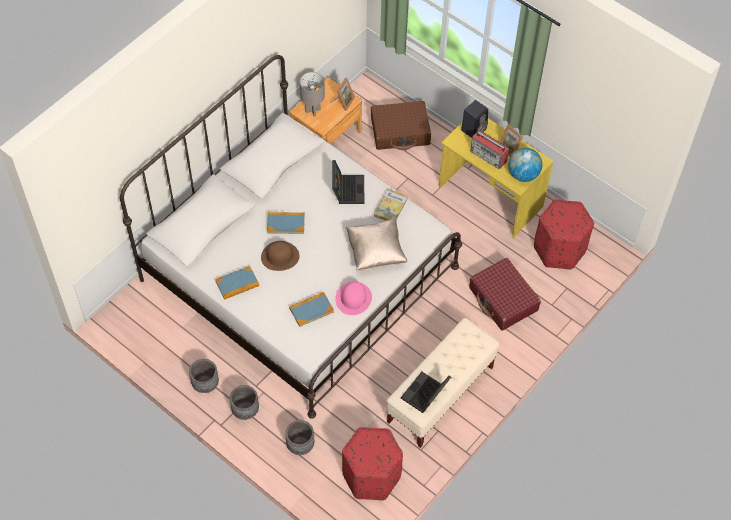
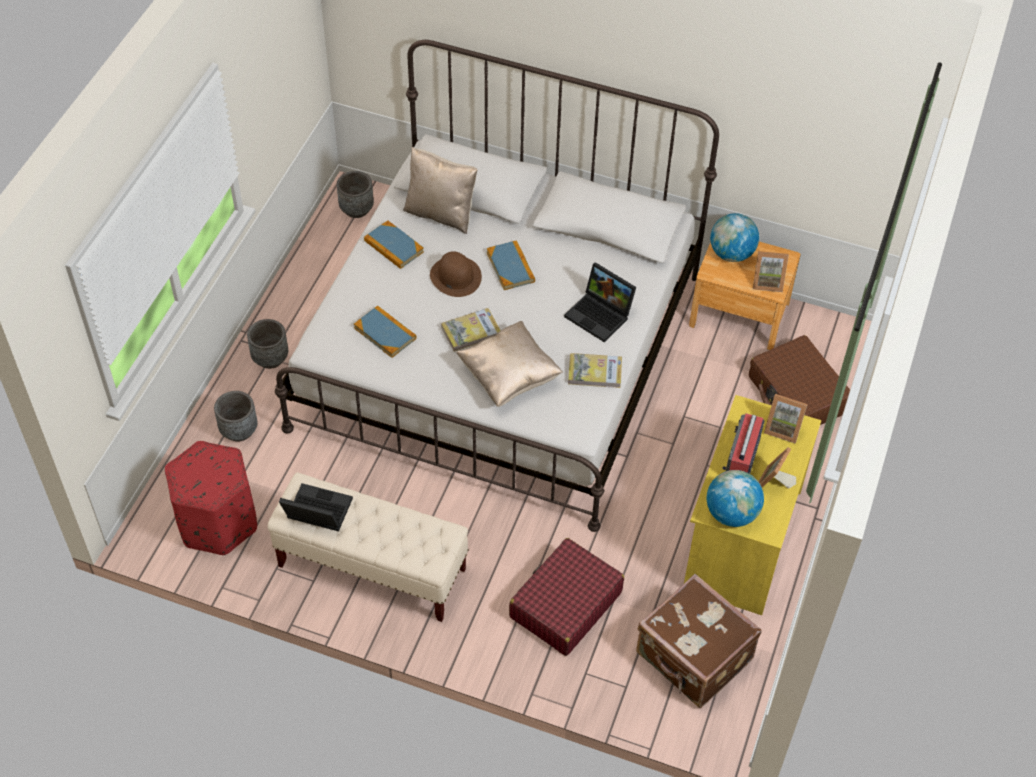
camera: 70 degrees right, 5 degrees down
grey planter [189,359,219,393] -> grey planter moved to [337,171,374,218]
grey table lamp [300,72,325,117] -> globe [710,213,759,262]
laptop [332,160,364,204] -> laptop turned 60 degrees clockwise [564,262,636,342]
pink hat [335,281,372,315] -> none
black speaker [461,100,488,138] -> picture frame [764,394,807,444]
red ottoman [534,199,594,270] -> brown suitcase [636,574,761,708]
none -> beige pillow [403,147,478,234]
none -> book [441,308,501,352]

